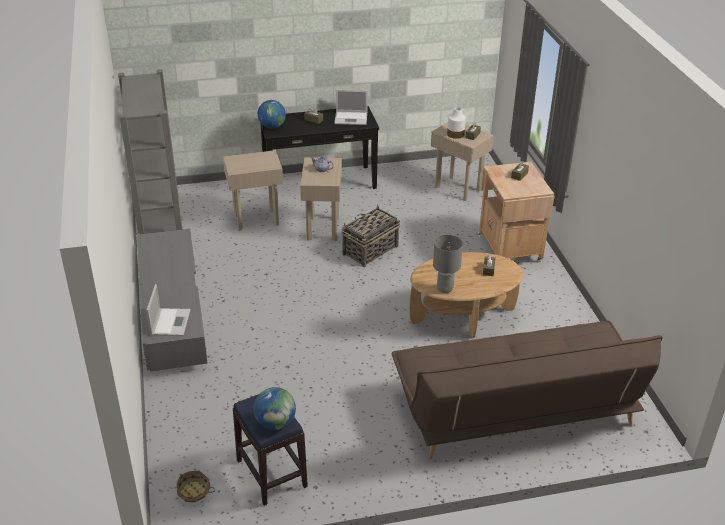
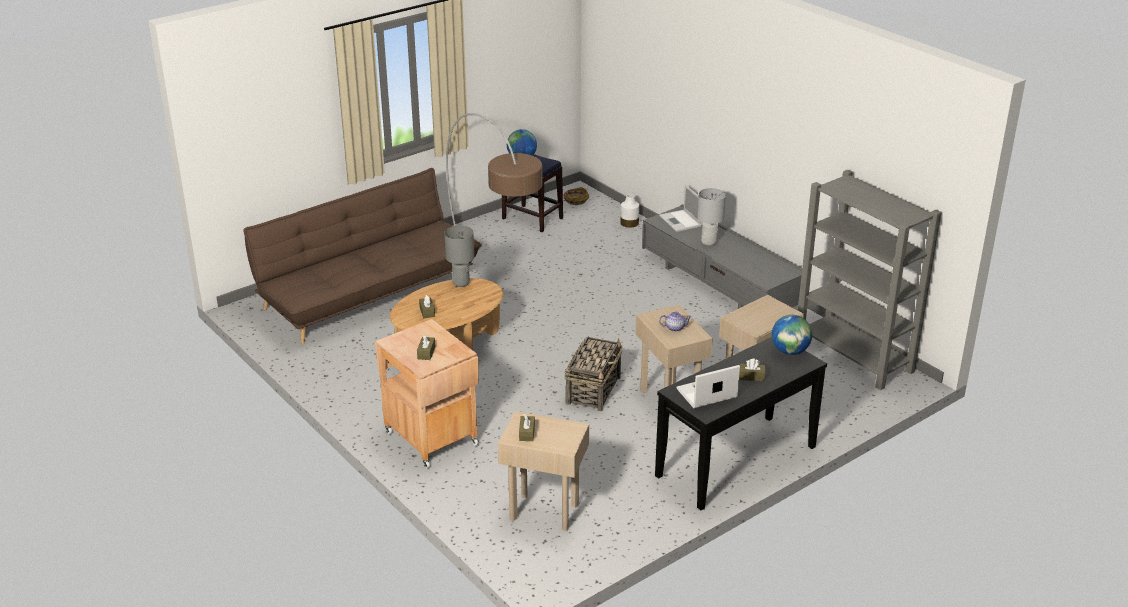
camera: 155 degrees right, 5 degrees down
white vase [447,107,466,139] -> white vase moved to [620,194,639,228]
none -> floor lamp [446,113,543,249]
none -> grey table lamp [697,188,726,246]

